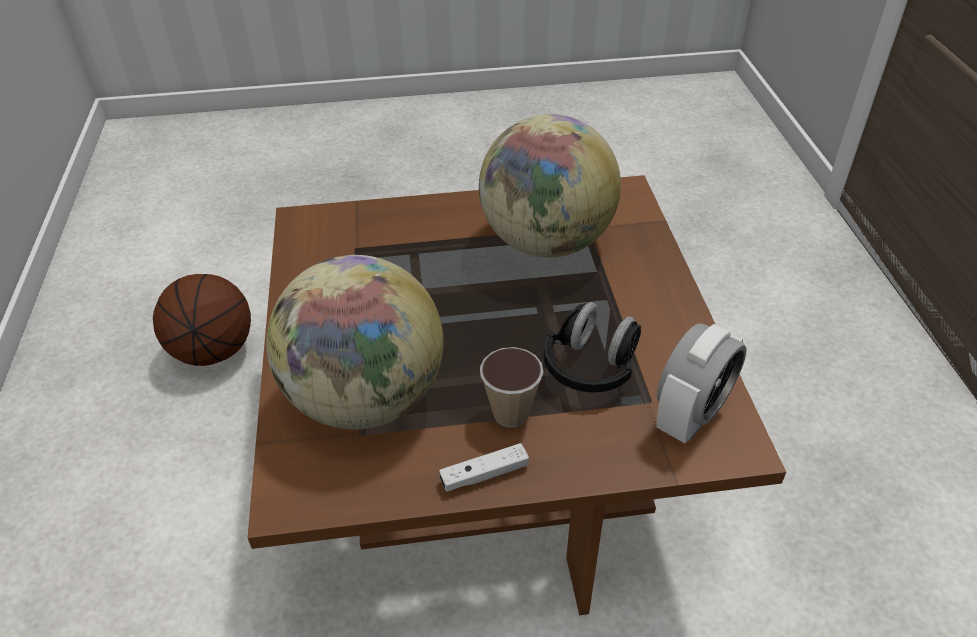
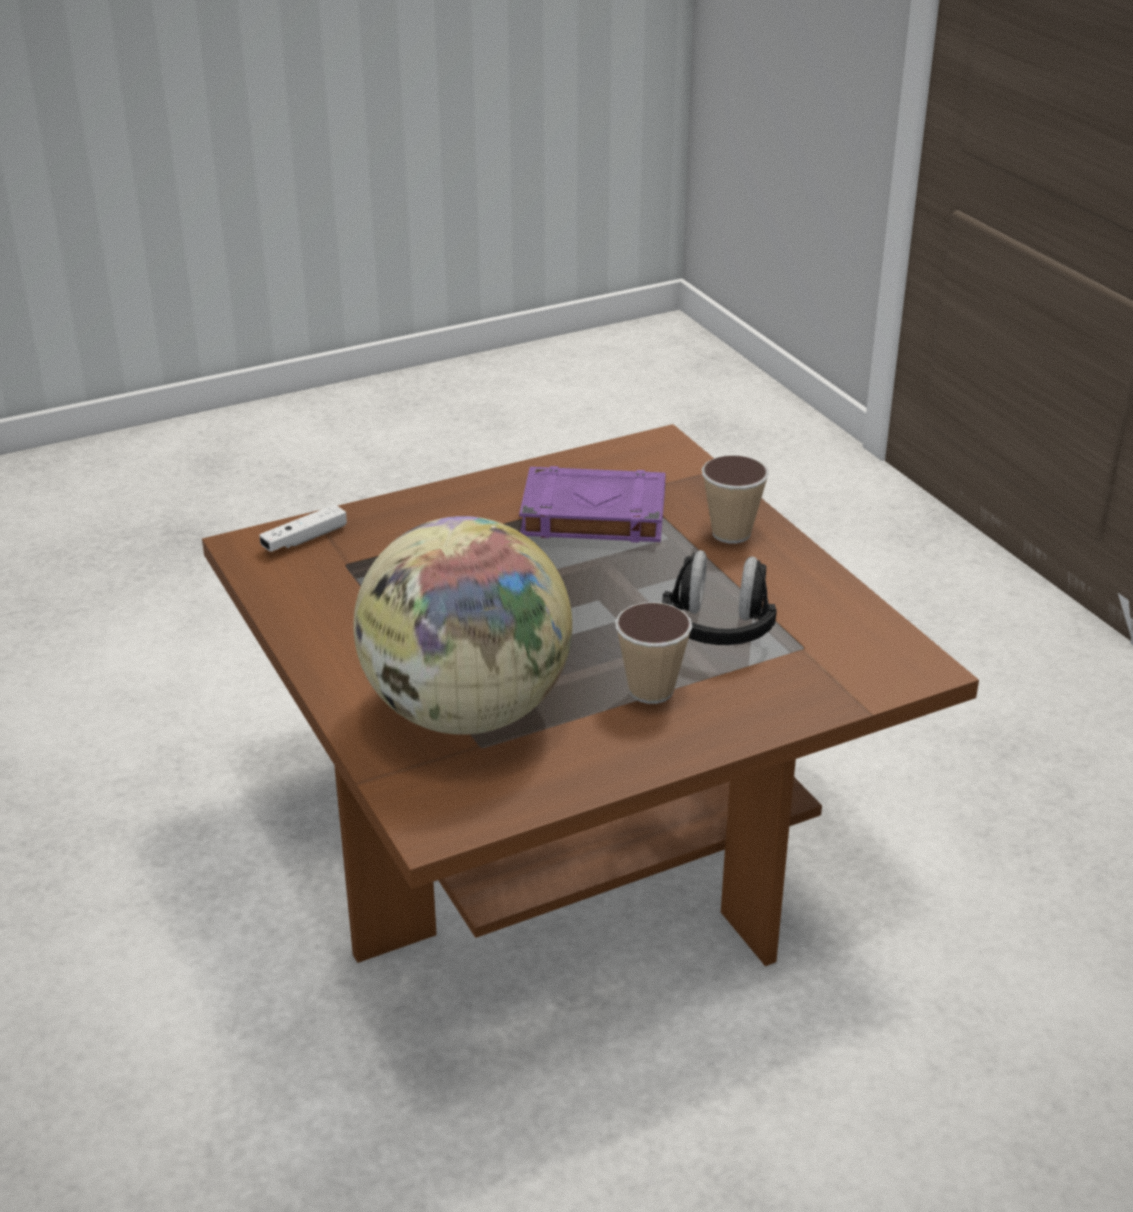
camera: 20 degrees left, 10 degrees down
basketball [153,274,251,366] -> none
white game controller [439,443,529,492] -> white game controller moved to [259,504,347,552]
globe [479,114,621,258] -> purple book [519,466,666,543]
alarm clock [656,324,746,443] -> none
none -> cup [702,455,769,543]

